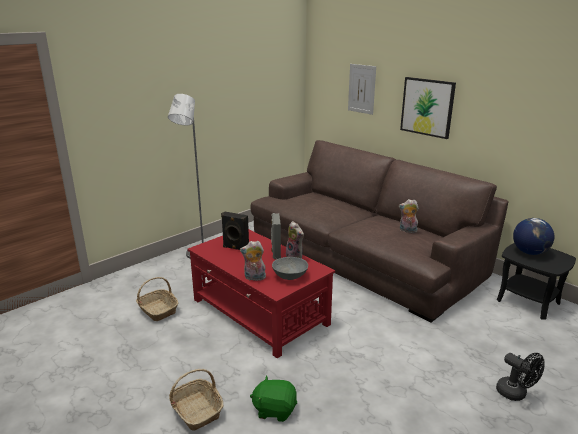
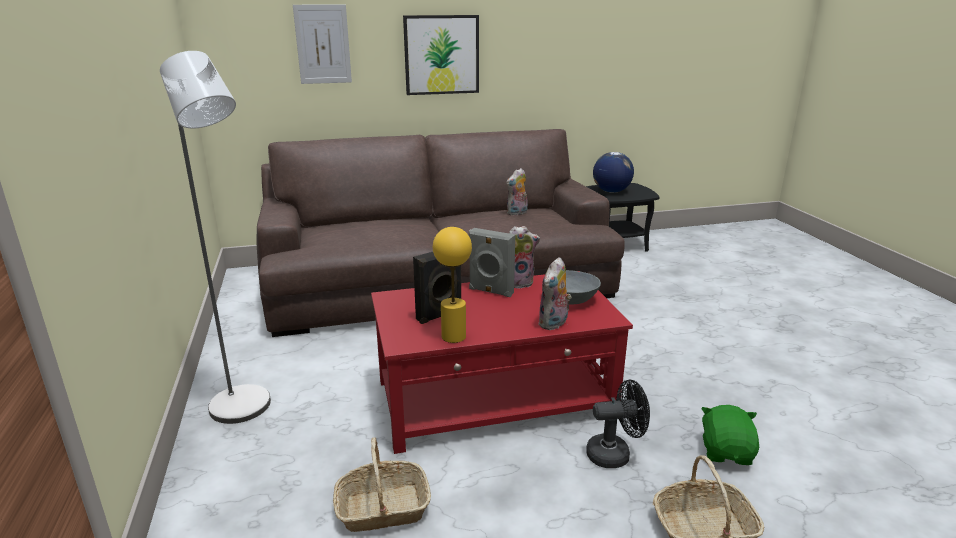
camera: 60 degrees left, 0 degrees up
green plush toy [250,376,297,422] -> green plush toy turned 150 degrees clockwise [701,405,759,465]
black fan [496,353,545,401] -> black fan moved to [586,380,650,468]
none -> yellow table lamp [433,227,472,343]

